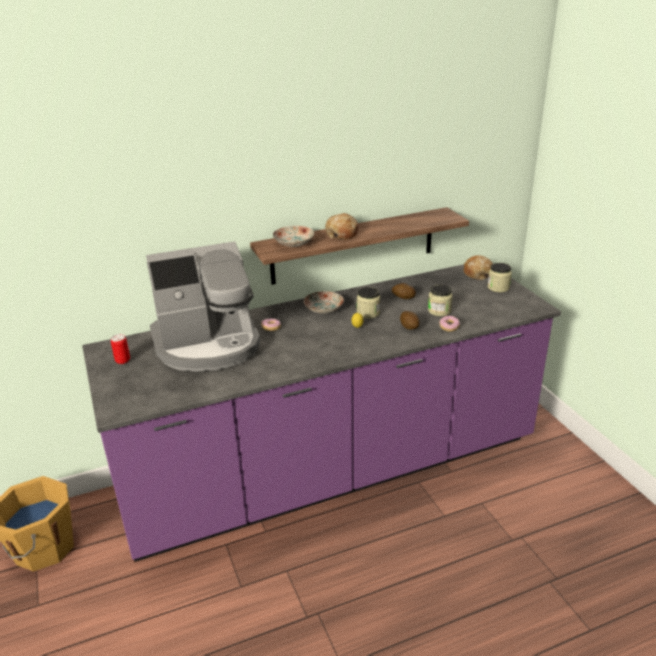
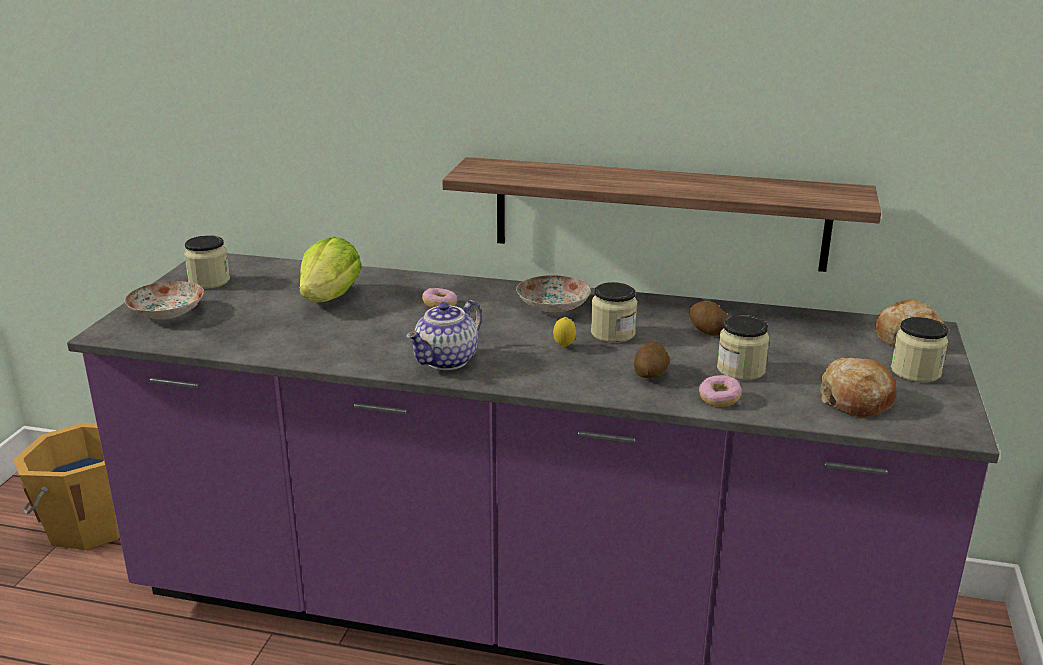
camera: 35 degrees right, 5 degrees down
can [111,334,130,364] -> jar [184,235,230,289]
coffee machine [146,241,260,372] -> lettuce [299,236,362,302]
plate [273,226,314,247] -> plate moved to [125,281,204,320]
bread [325,213,358,240] -> bread moved to [820,358,896,417]
none -> teapot [406,300,482,370]

